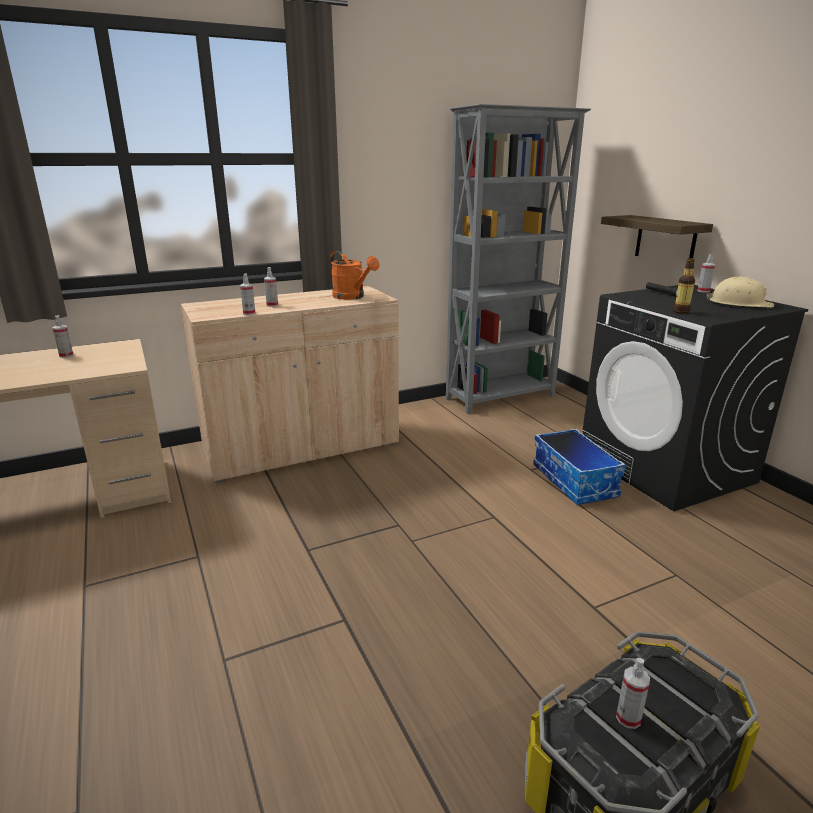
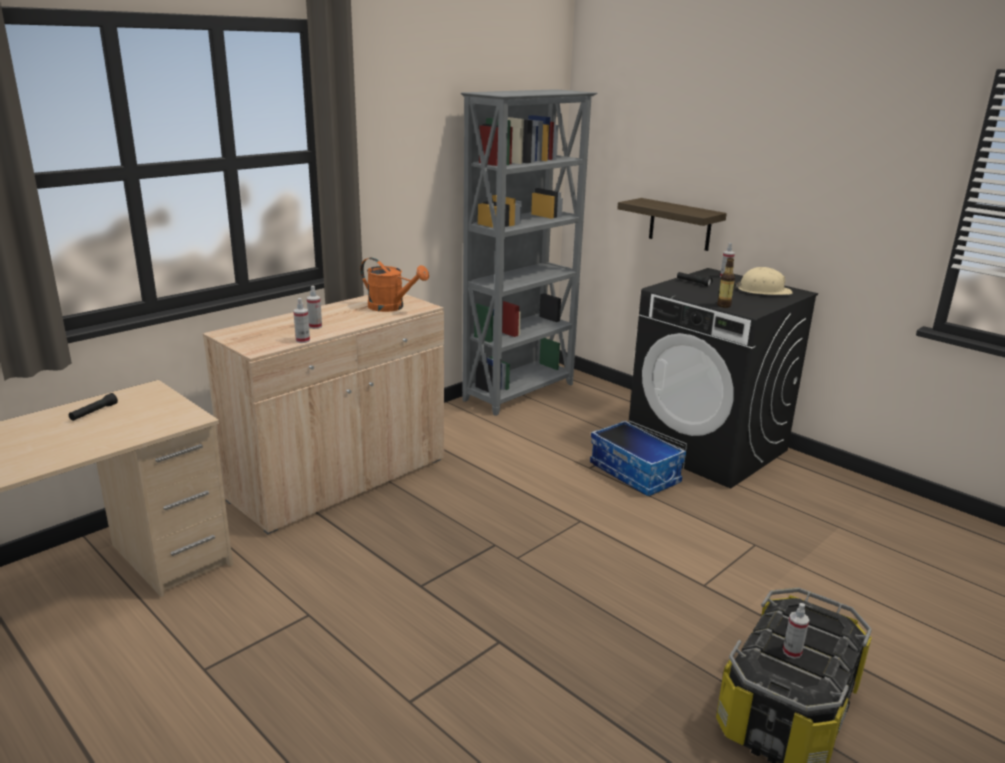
camera: 20 degrees left, 0 degrees up
spray bottle [53,315,73,358] -> black flashlight [69,393,118,421]

